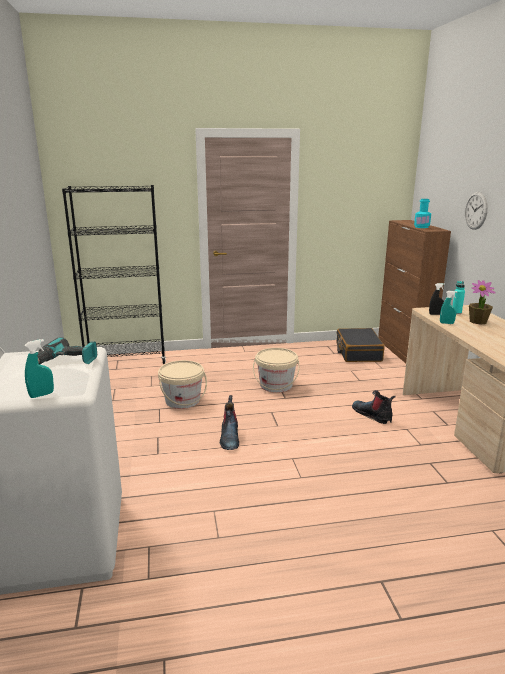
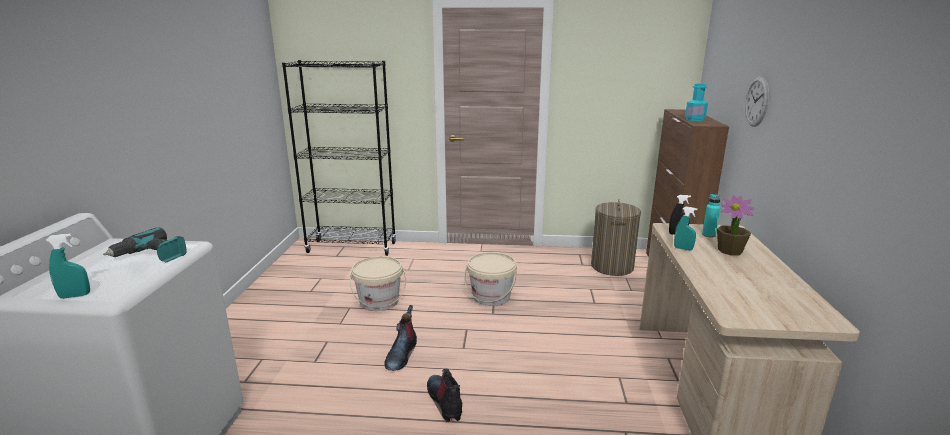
camera: 15 degrees right, 0 degrees up
black suitcase [337,328,385,362] -> laundry basket [591,199,641,276]
boot [352,390,396,424] -> boot moved to [427,369,462,422]

